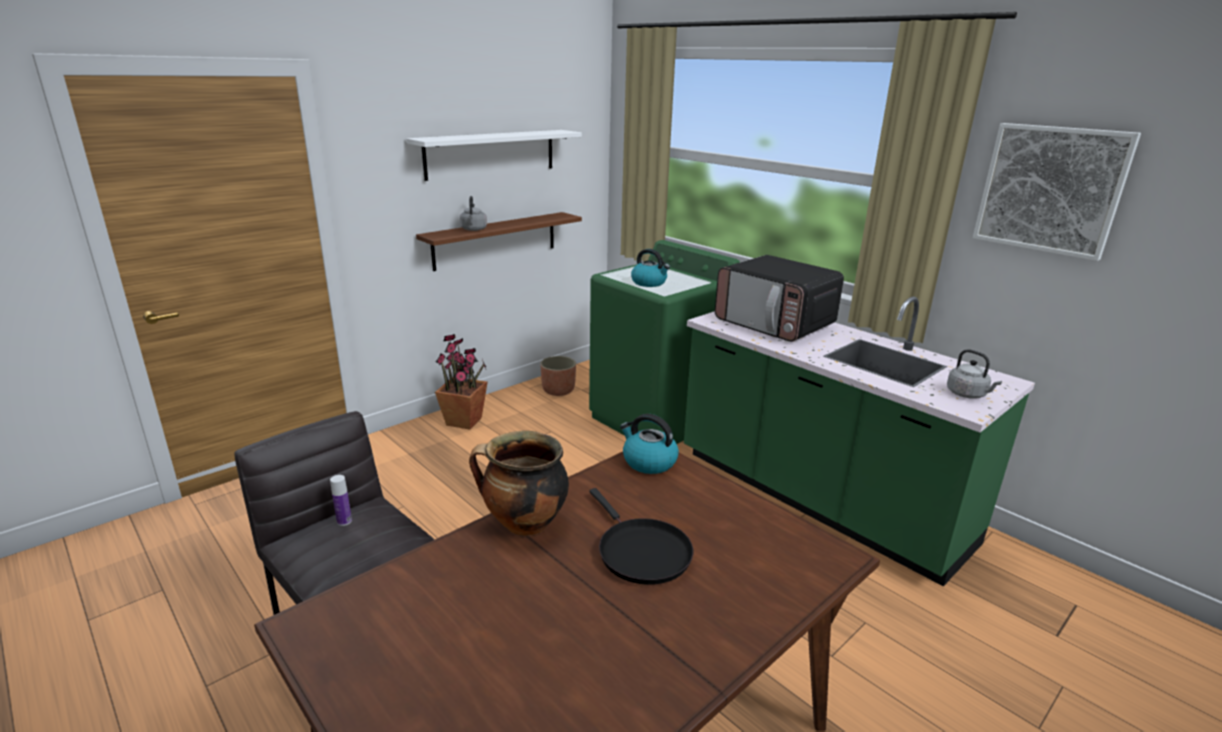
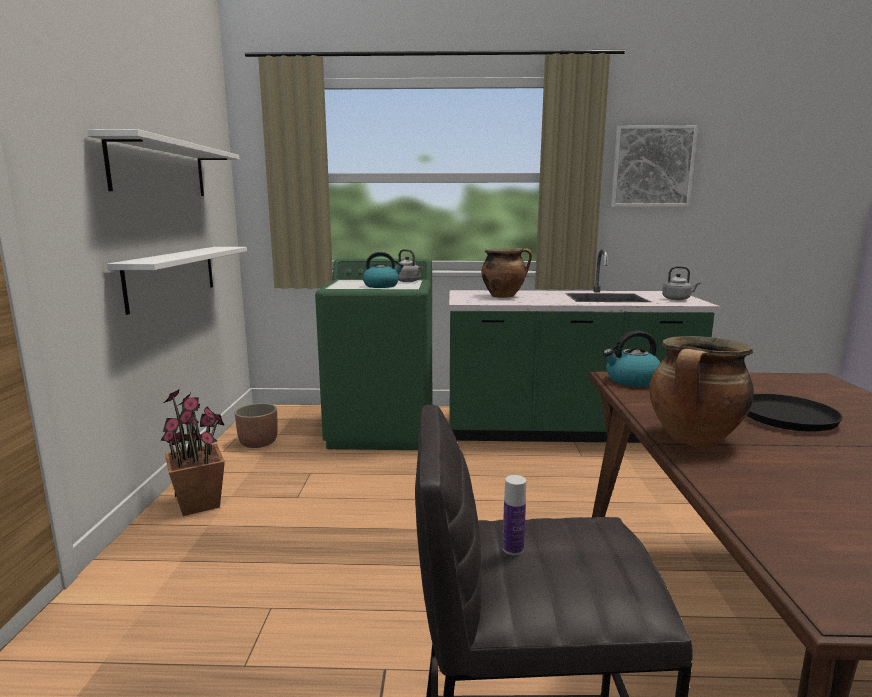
camera: 45 degrees left, 10 degrees down
brown shelf [416,212,582,271] -> white shelf [107,247,247,315]
grey kettle [460,196,487,231] -> grey kettle moved to [395,249,423,282]
microwave [715,255,844,342] -> cooking pot [482,248,532,298]

